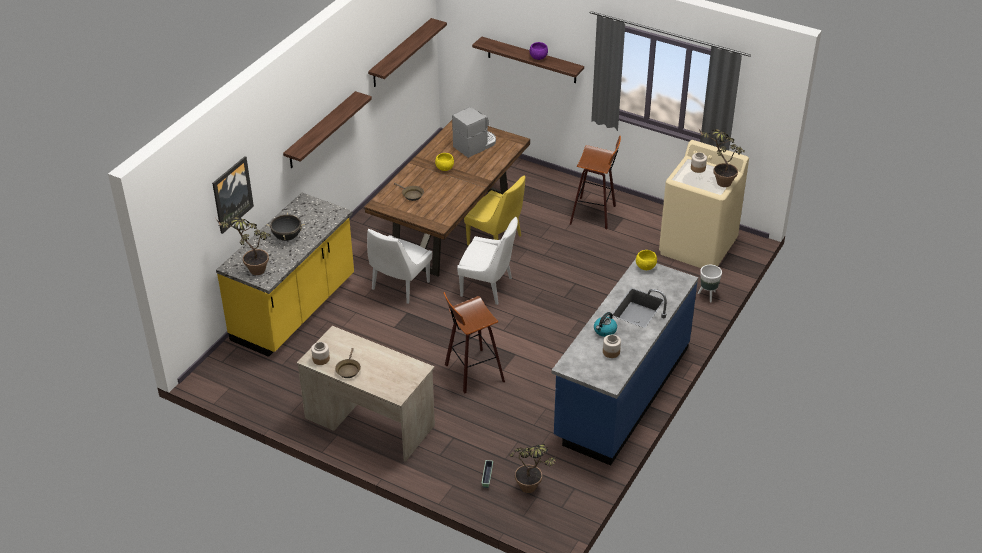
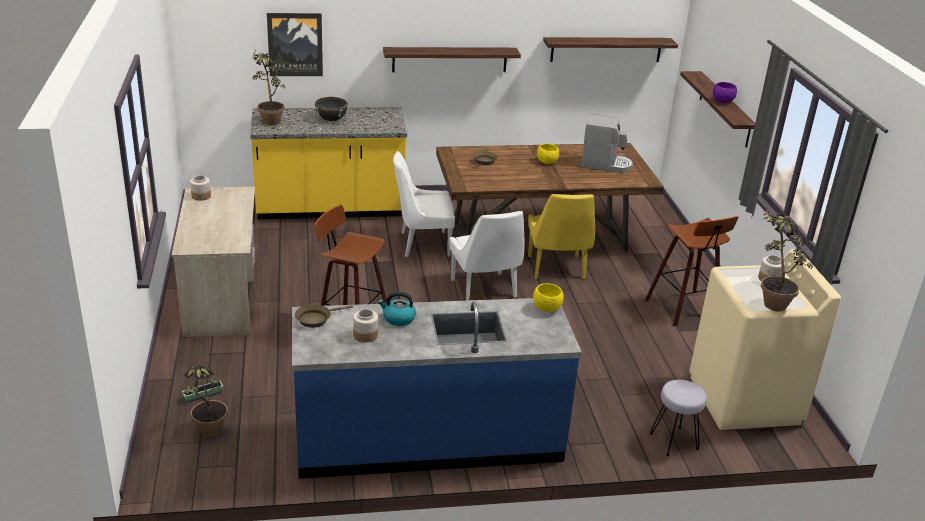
camera: 50 degrees right, 10 degrees down
brown frying pan [335,348,361,378] -> brown frying pan moved to [295,304,353,328]
white planter [698,265,722,303] -> grey stool [650,380,707,456]

